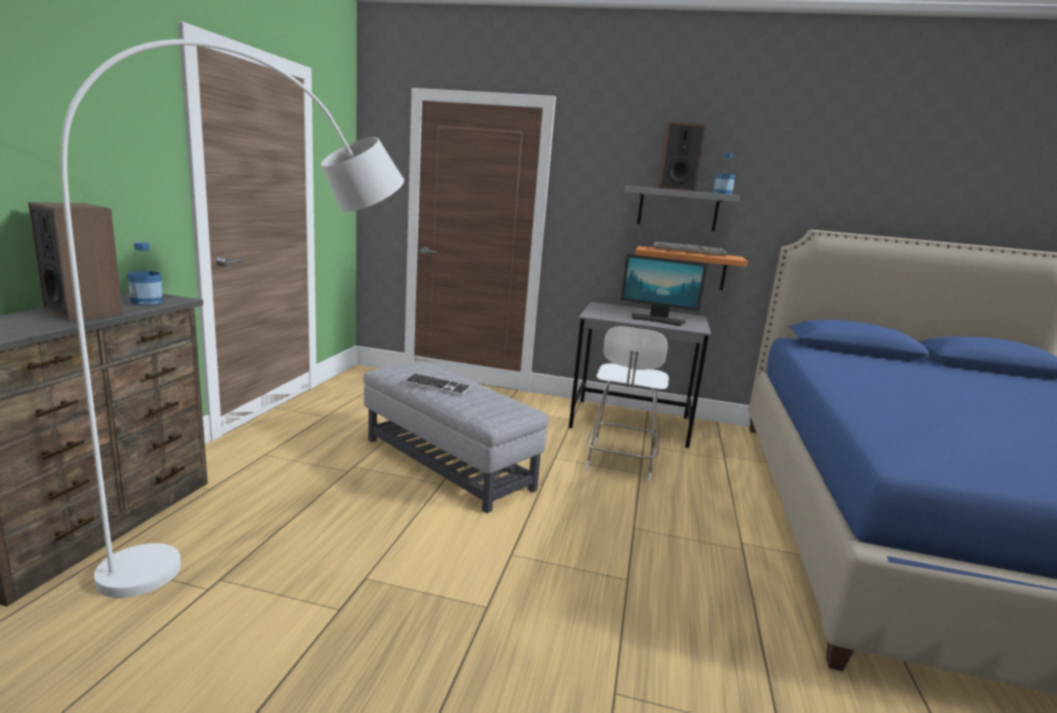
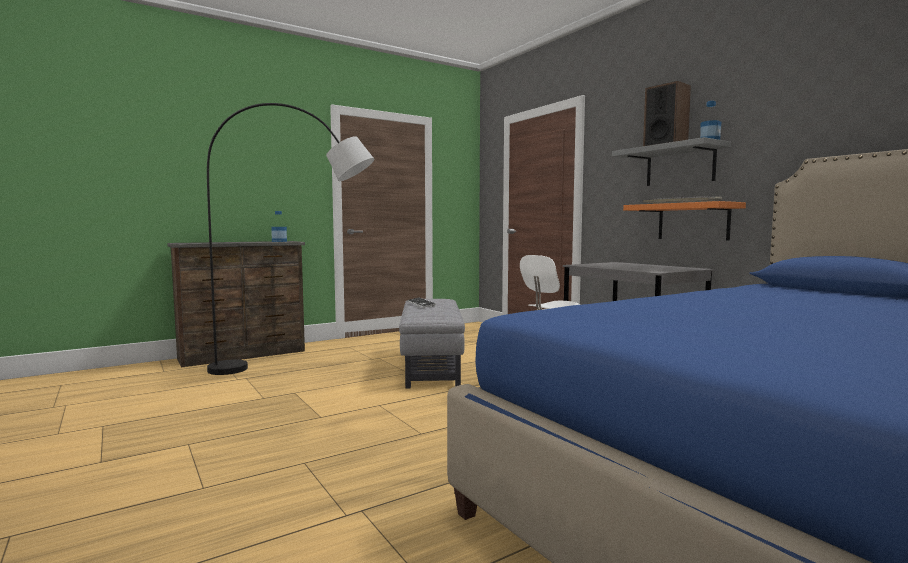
camera: 45 degrees right, 10 degrees down
speaker [28,202,123,321] -> none
white floor lamp [61,39,404,598] -> black floor lamp [207,103,374,375]
monitor [621,254,708,326] -> none

